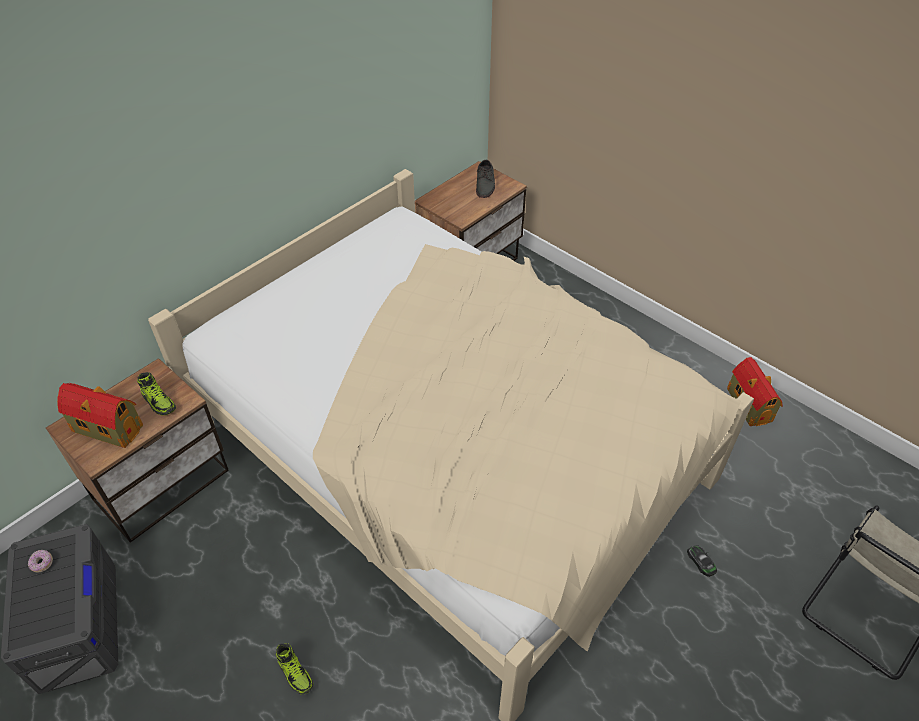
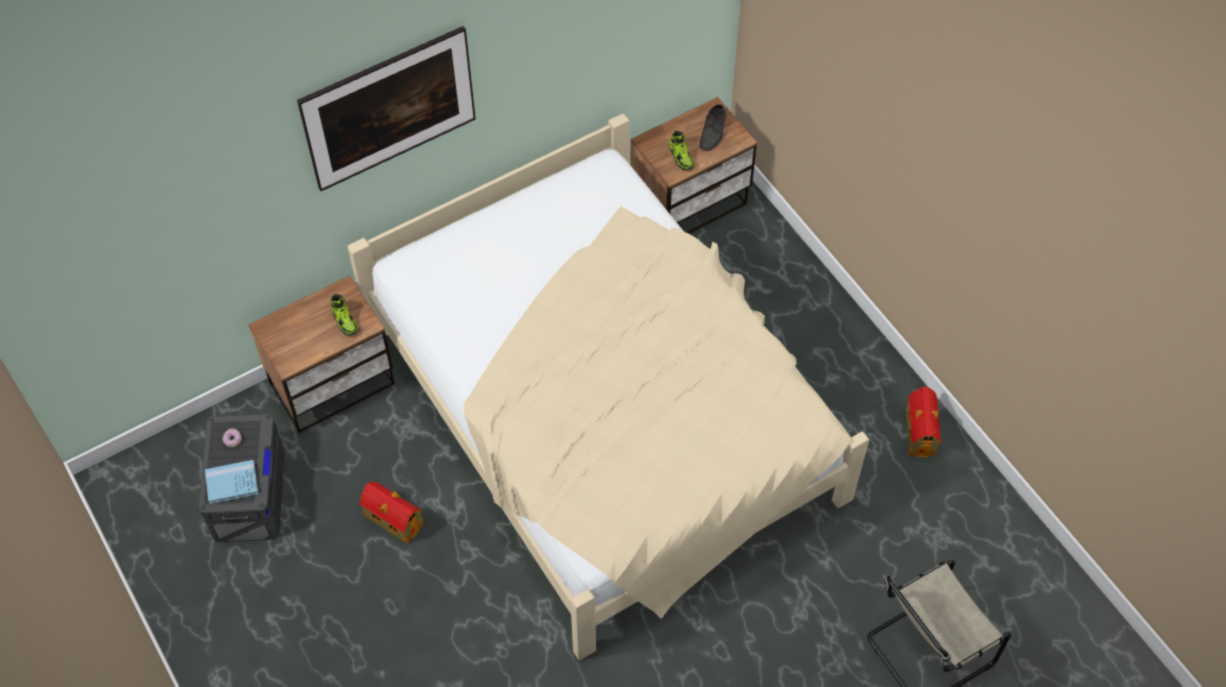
camera: 15 degrees right, 10 degrees up
toy house [57,383,143,448] -> toy house moved to [360,482,423,543]
shoe [276,643,314,694] -> shoe moved to [669,131,695,171]
toy car [687,545,717,577] -> none
none -> blue book [205,460,258,504]
none -> picture [297,26,476,191]

